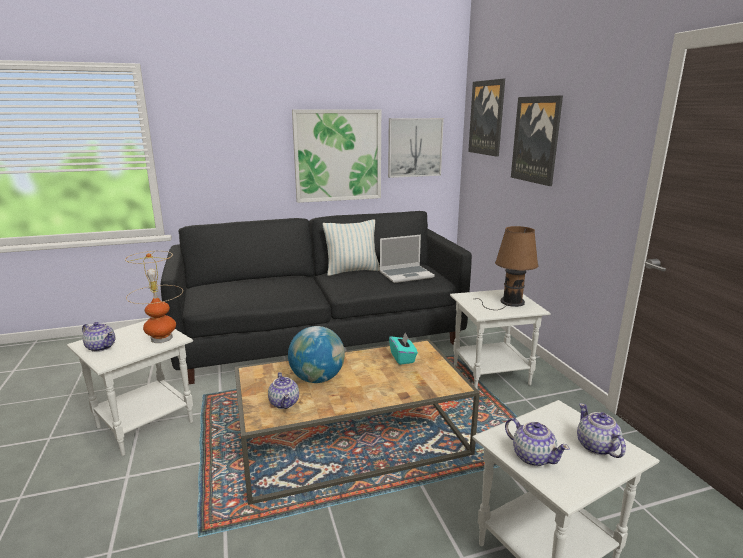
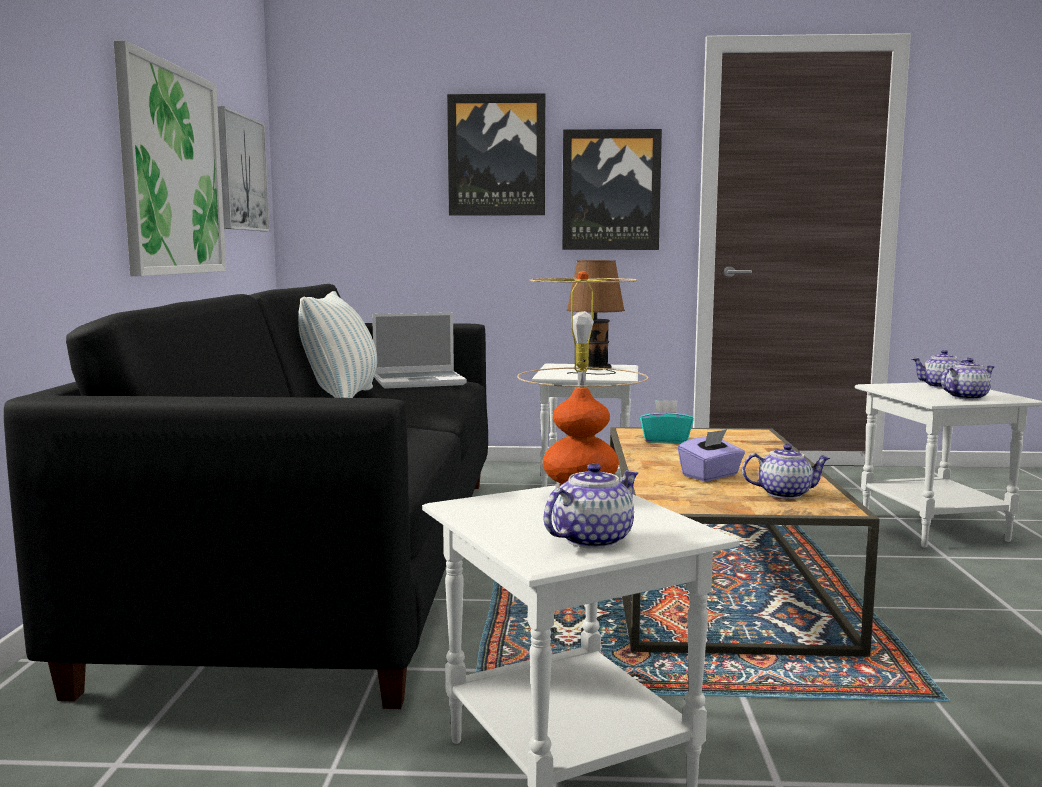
camera: 70 degrees left, 10 degrees down
globe [288,326,345,383] -> purple tissue box [678,429,745,481]
laptop [380,235,435,283] -> laptop turned 75 degrees clockwise [372,312,467,389]
picture [468,79,505,157] -> picture moved to [562,129,662,250]

